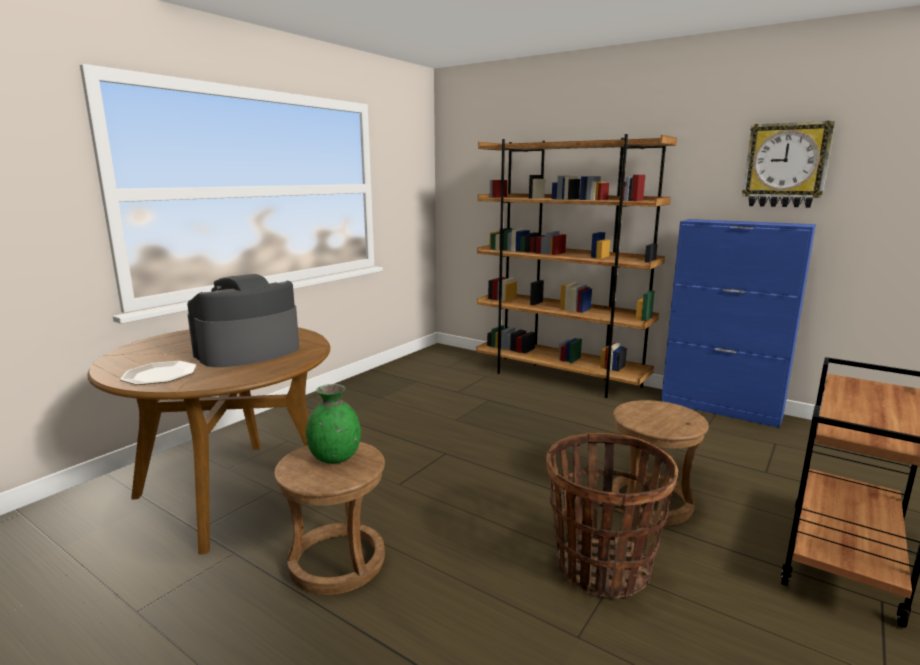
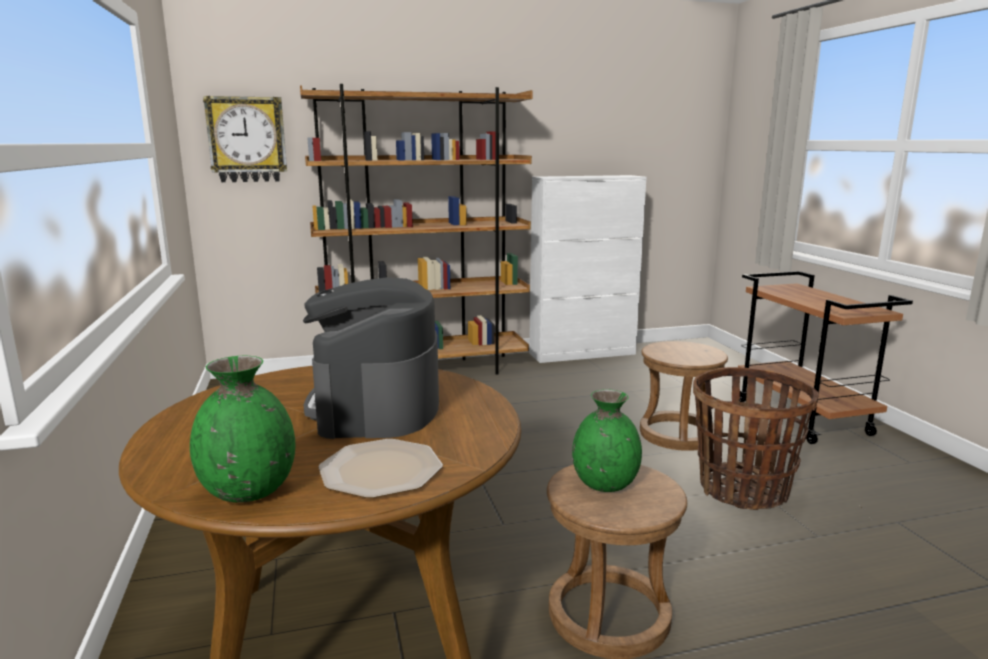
camera: 50 degrees left, 0 degrees up
blue cabinet [661,219,816,428] -> white cabinet [529,175,647,363]
wall clock [742,121,835,208] -> wall clock moved to [203,96,287,182]
none -> green vase [190,356,295,503]

